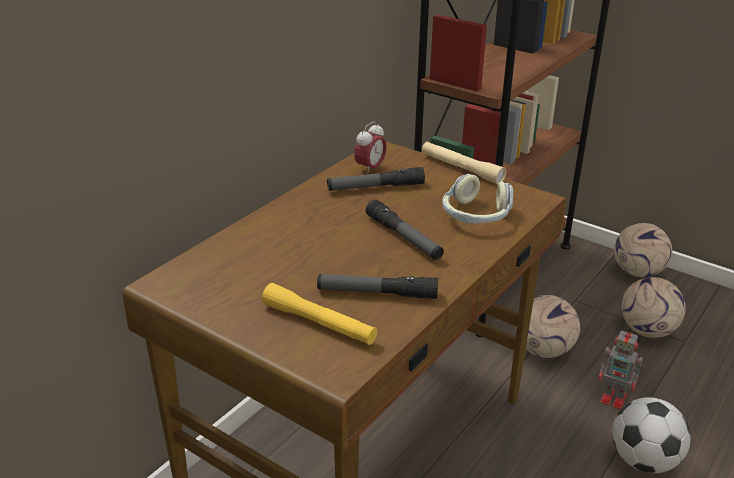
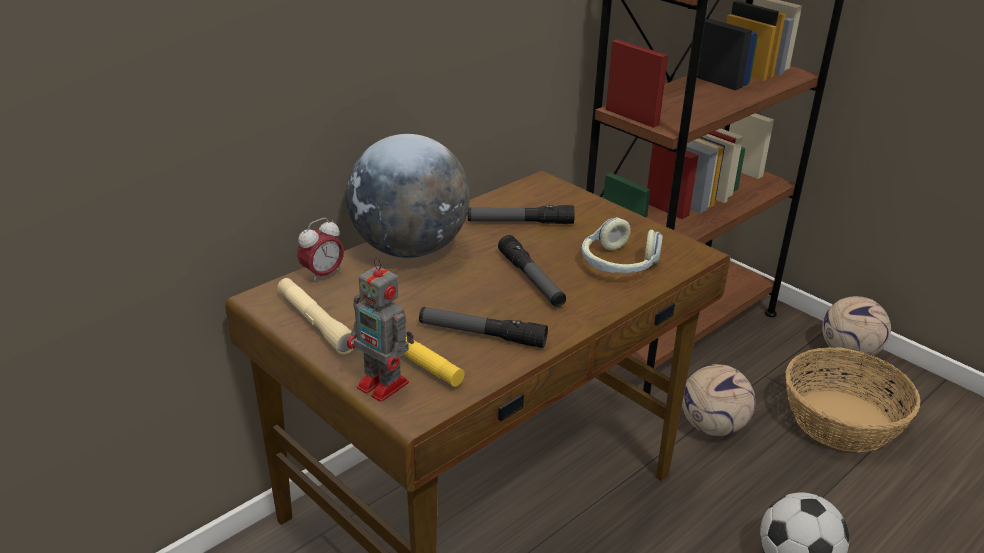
camera: 10 degrees right, 0 degrees up
alarm clock [354,121,387,174] -> alarm clock moved to [297,218,344,284]
beige flashlight [422,142,506,184] -> beige flashlight moved to [277,278,355,355]
toy robot [598,327,645,409] -> toy robot moved to [347,257,414,402]
football [622,277,686,338] -> basket [785,347,920,452]
none -> globe [346,134,470,258]

